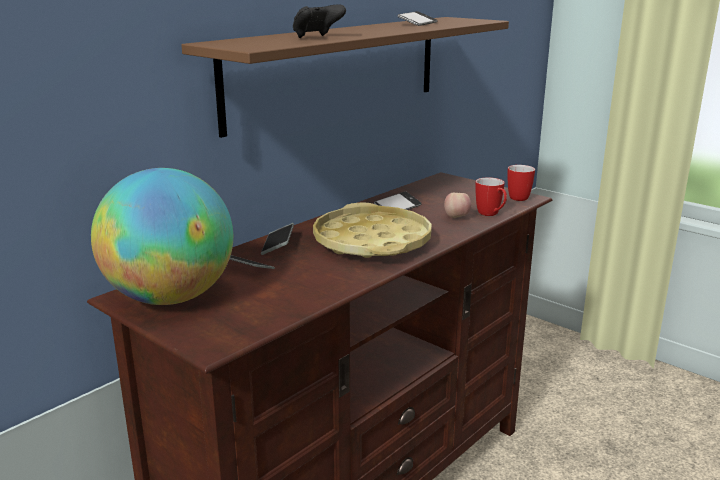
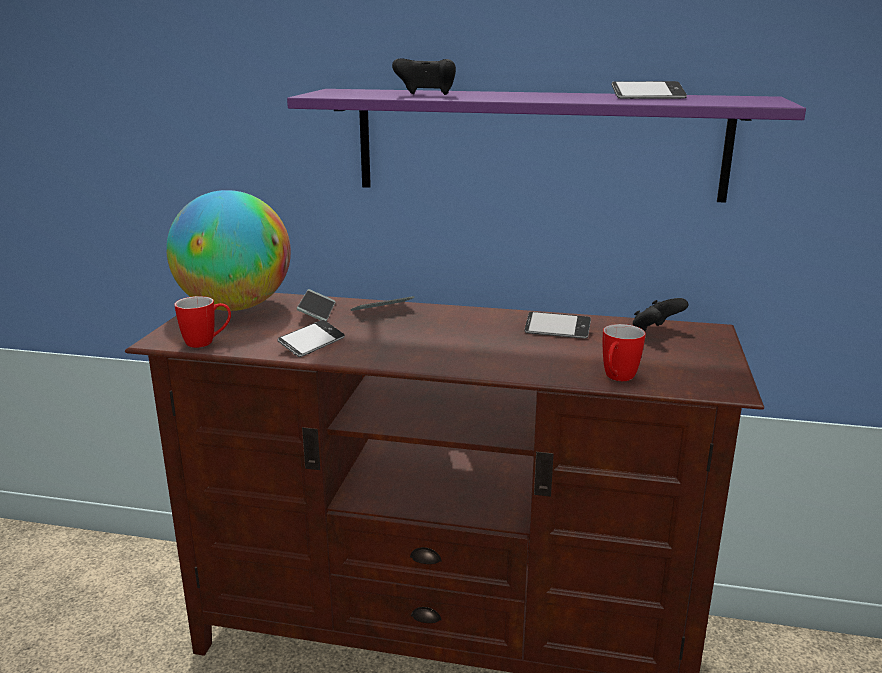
camera: 60 degrees right, 0 degrees up
brown shelf [181,17,509,138] -> purple shelf [287,89,806,203]
yellow tray [313,202,432,258] -> none
apple [444,193,471,218] -> none
mug [508,165,535,201] -> mug moved to [174,296,231,348]
none -> phone [278,320,345,357]
none -> black game controller [633,298,688,331]

